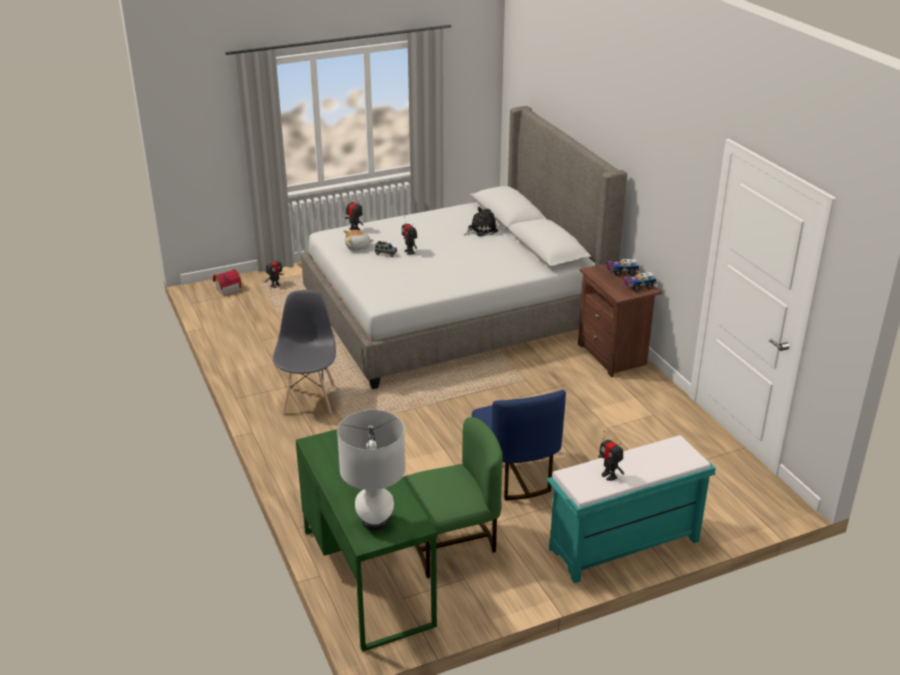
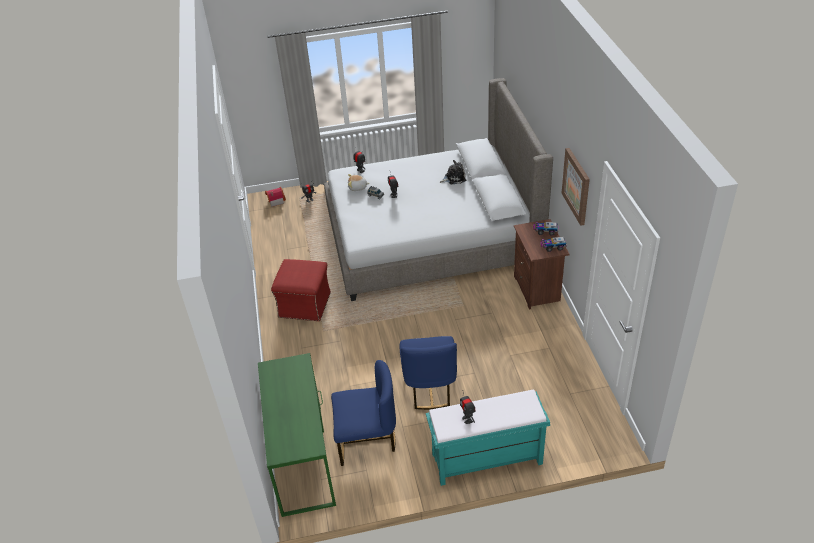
camera: 15 degrees right, 10 degrees up
grey chair [273,290,336,414] -> red ottoman [271,259,331,321]
white table lamp [337,410,406,531] -> none
green chair [403,417,503,578] -> blue chair [331,360,396,466]
none -> picture [561,148,590,226]

